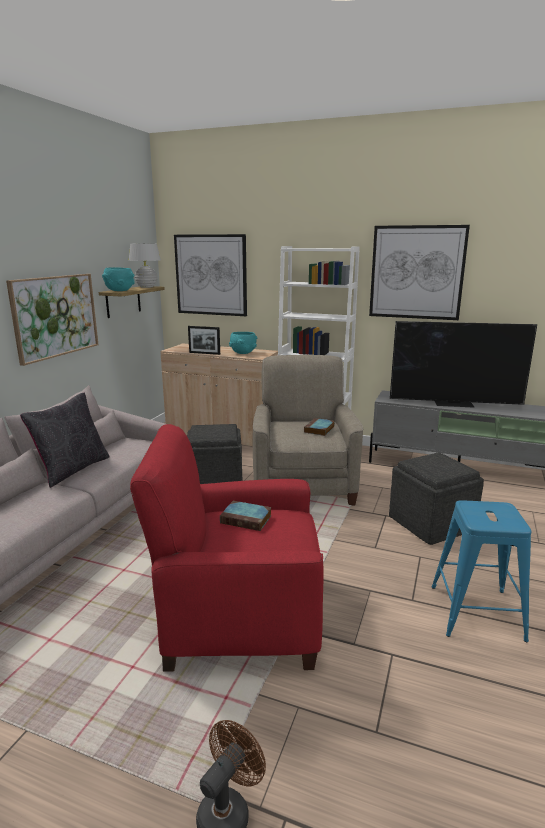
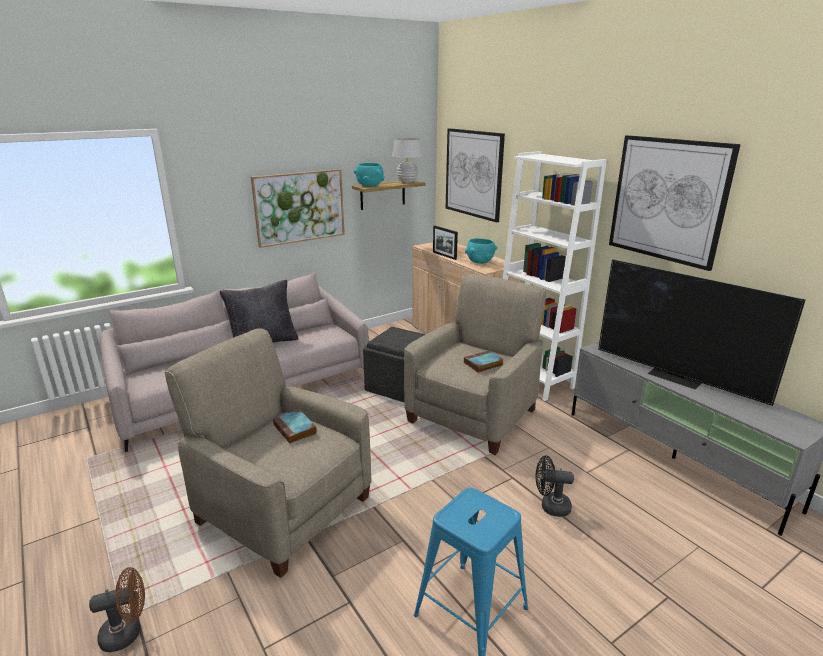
camera: 35 degrees right, 5 degrees up
red armchair [130,424,323,672] -> beige armchair [165,328,371,578]
grey ottoman [389,452,484,545] -> black fan [536,455,574,517]

